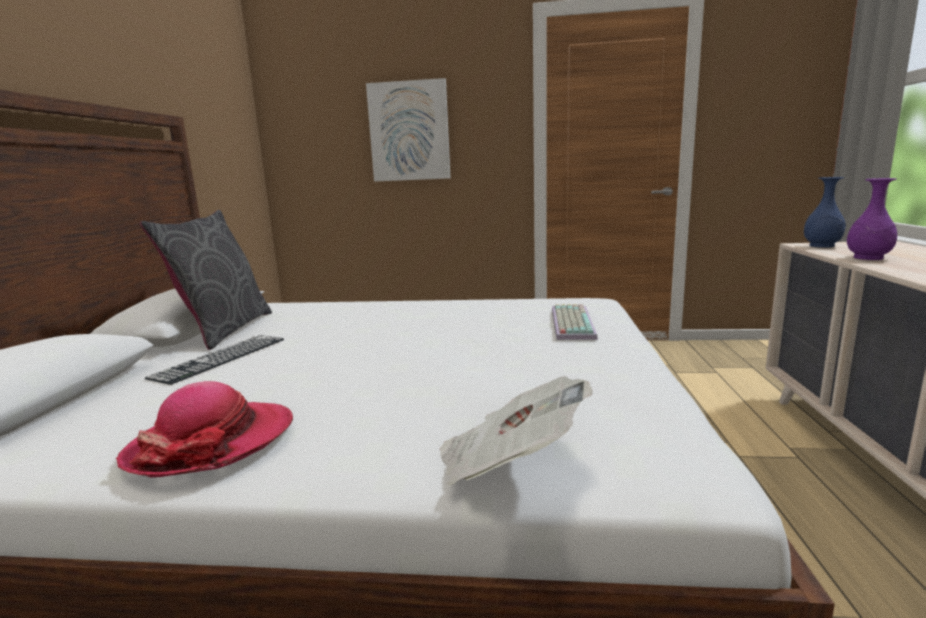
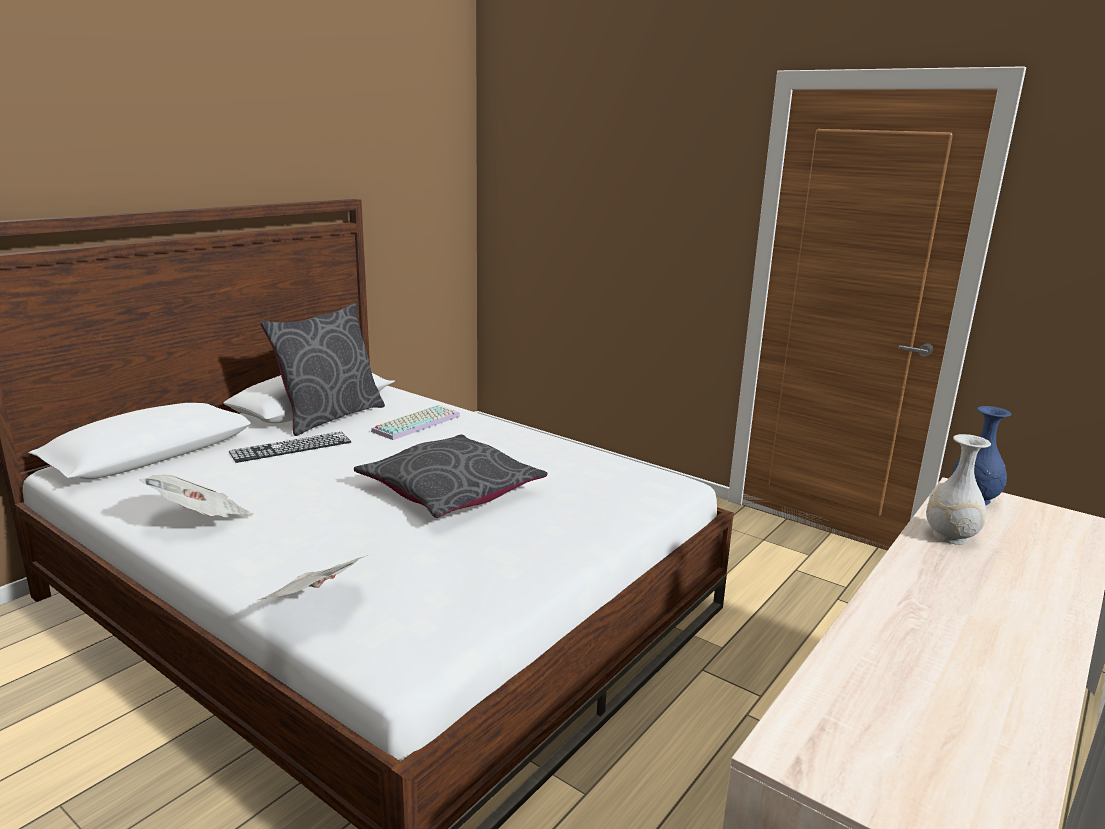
camera: 30 degrees right, 5 degrees up
hat [116,381,293,477] -> newspaper [140,475,254,517]
picture [366,78,450,182] -> none
keyboard [552,304,598,340] -> keyboard moved to [371,405,460,440]
purple vase [847,178,897,260] -> white vase [926,434,991,544]
none -> grey pillow [354,434,548,518]

